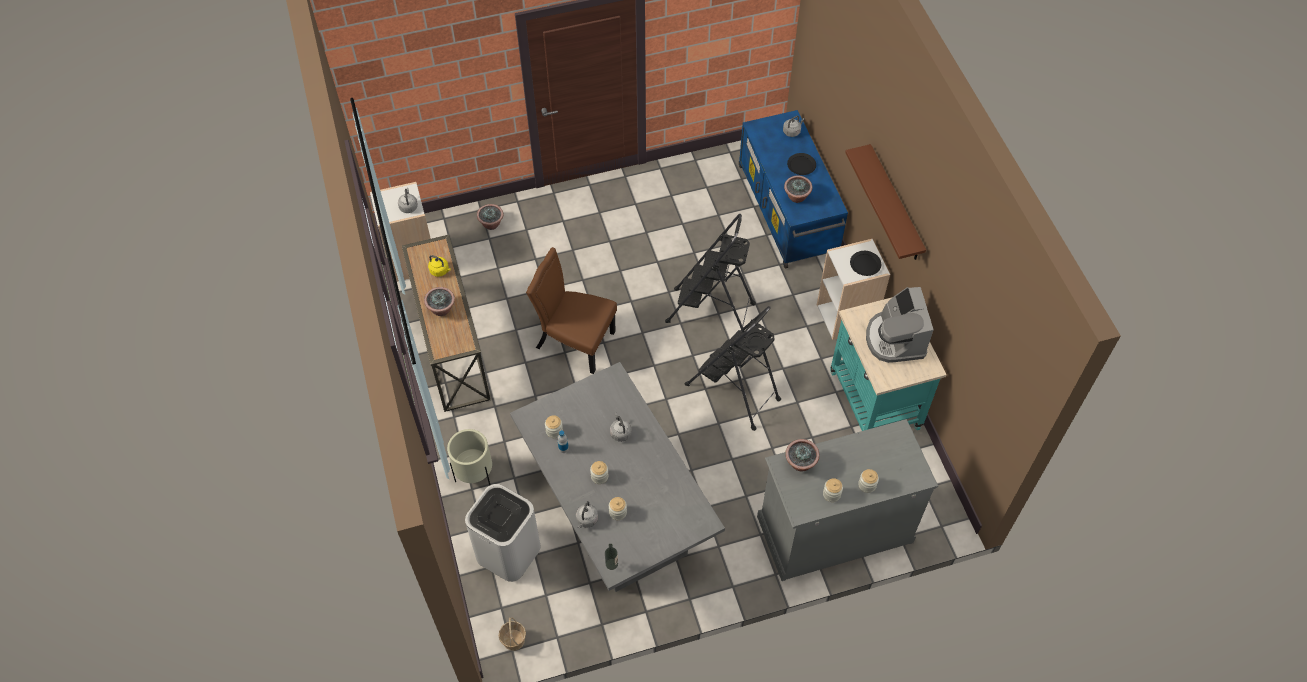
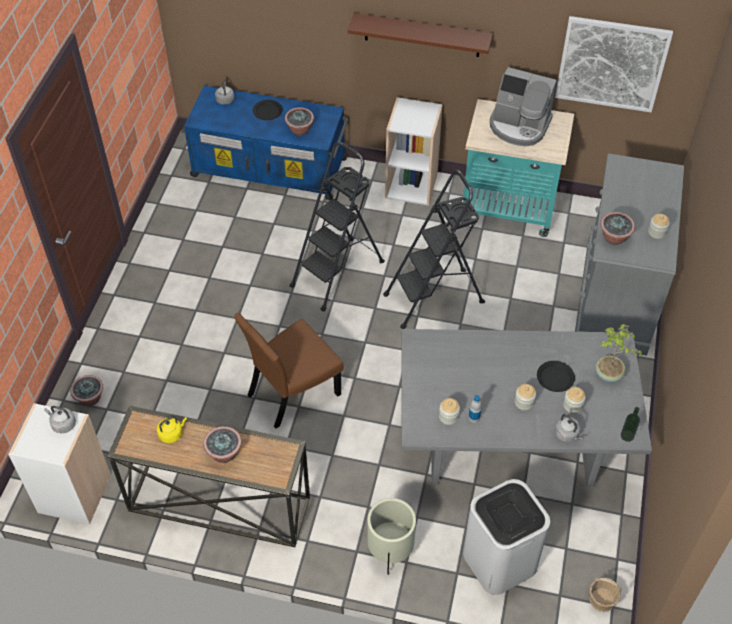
camera: 60 degrees left, 5 degrees down
grey kettle [610,413,631,442] -> none
black plate [850,251,881,276] -> black plate moved to [537,361,575,392]
jar [858,469,879,493] -> none
none -> picture [555,16,673,112]
none -> potted plant [595,324,642,383]

